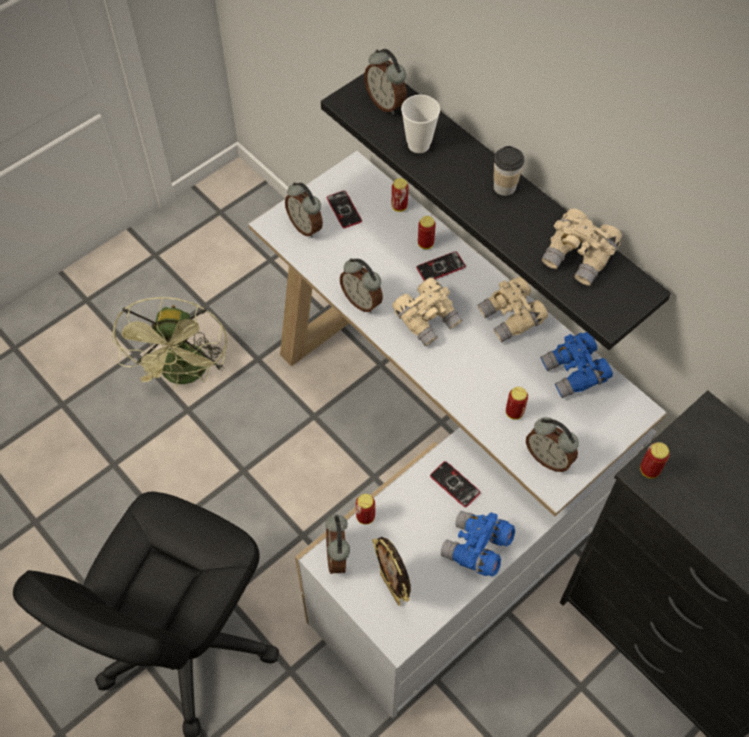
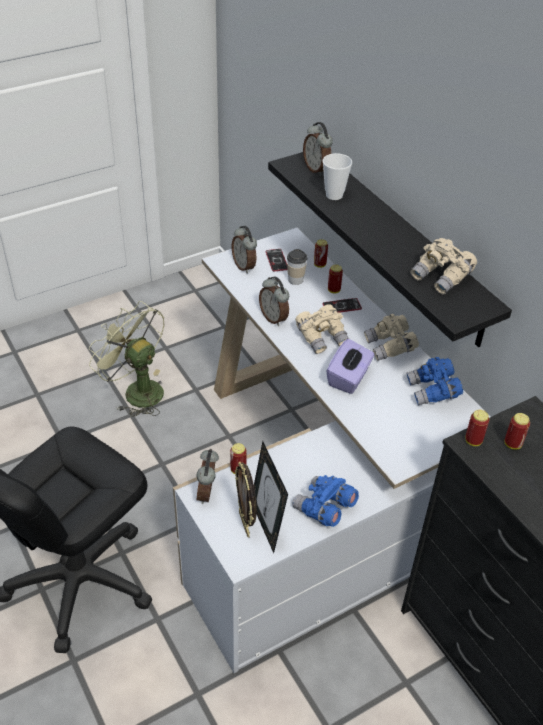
camera: 10 degrees right, 15 degrees down
green fan [111,296,227,388] -> green fan turned 120 degrees clockwise [89,301,164,417]
phone [430,461,481,507] -> none
cup [494,146,524,196] -> cup moved to [287,249,307,285]
can [506,387,528,420] -> can moved to [504,413,530,450]
alarm clock [526,417,579,472] -> none
none -> picture frame [254,441,288,553]
none -> purple tissue box [326,339,374,394]

